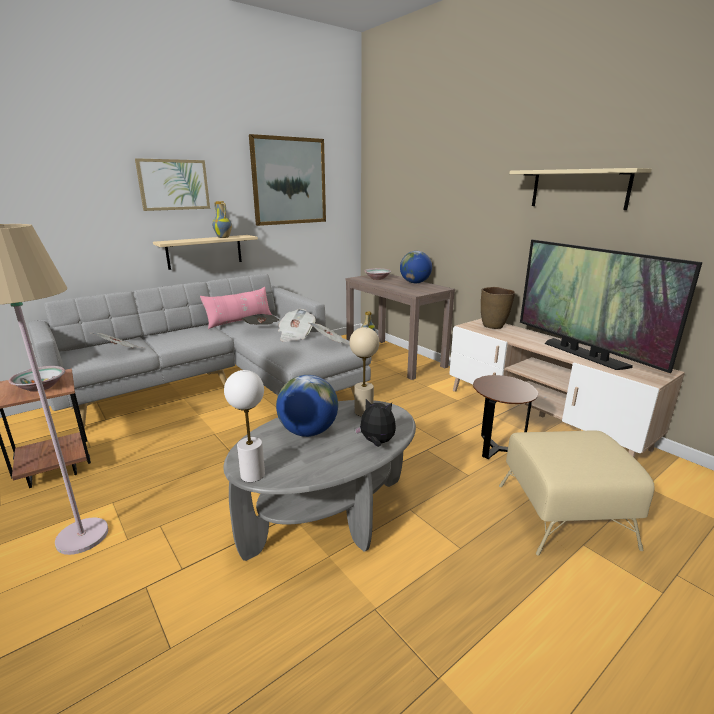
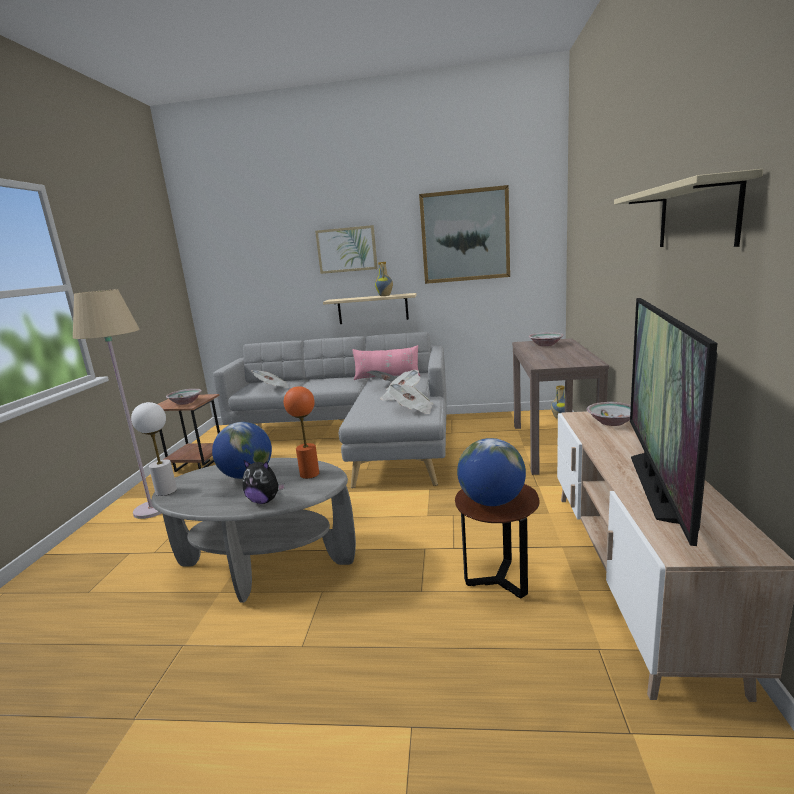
camera: 45 degrees right, 5 degrees down
beige table lamp [349,327,379,417] -> orange table lamp [284,386,319,479]
plush toy [355,399,396,447] -> plush toy turned 135 degrees clockwise [242,460,285,504]
globe [400,251,432,283] -> globe moved to [457,438,526,506]
brown vase [481,287,515,329] -> bowl [586,402,631,426]
beige ottoman [499,430,655,555] -> none

